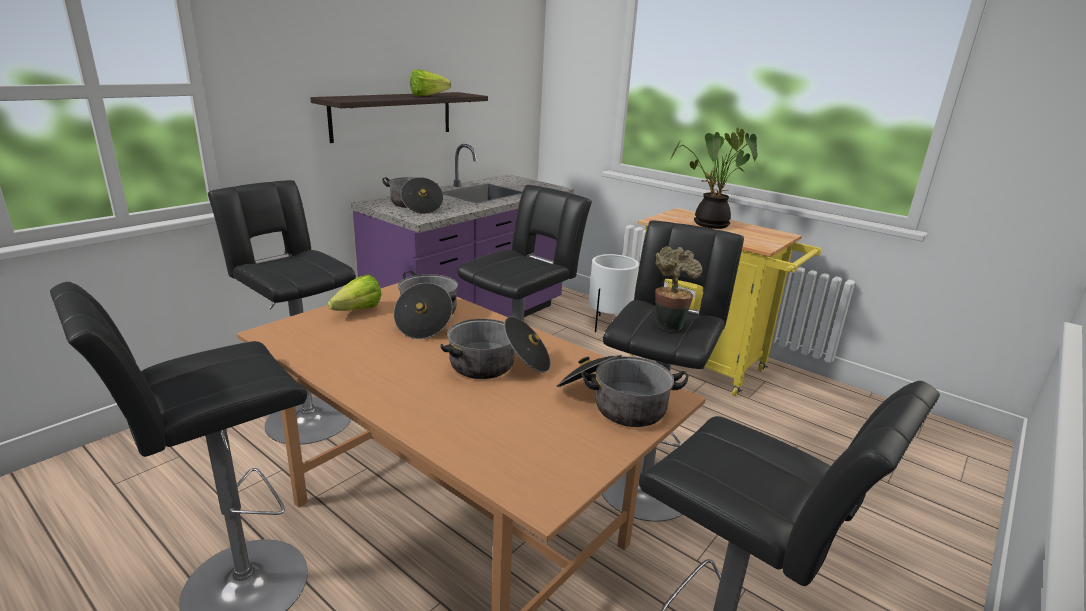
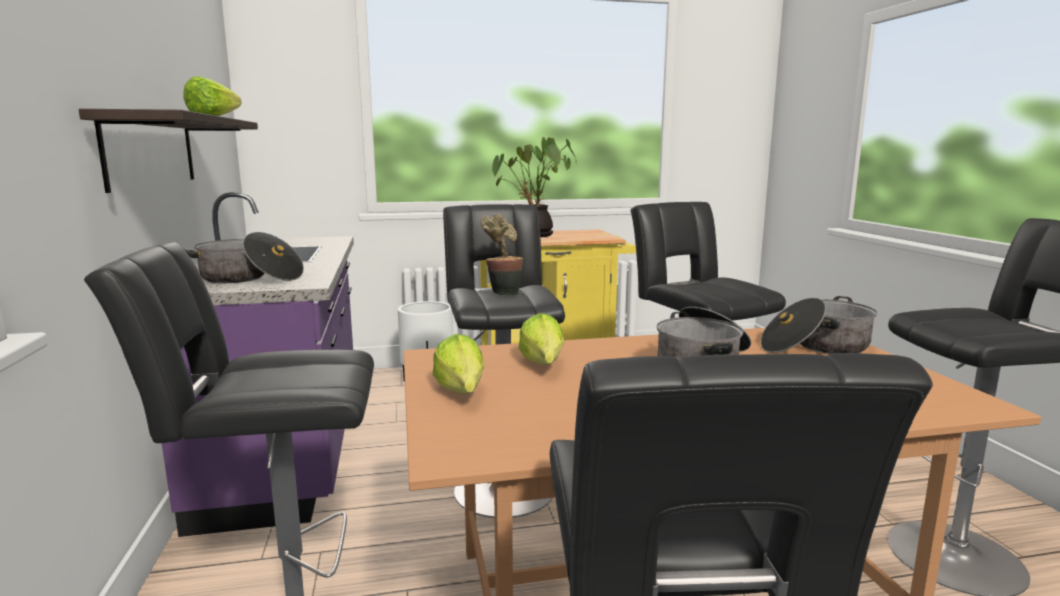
camera: 50 degrees left, 10 degrees down
cooking pot [394,271,458,339] -> lettuce [518,313,564,364]
potted plant [655,246,702,332] -> potted plant moved to [481,214,523,296]

